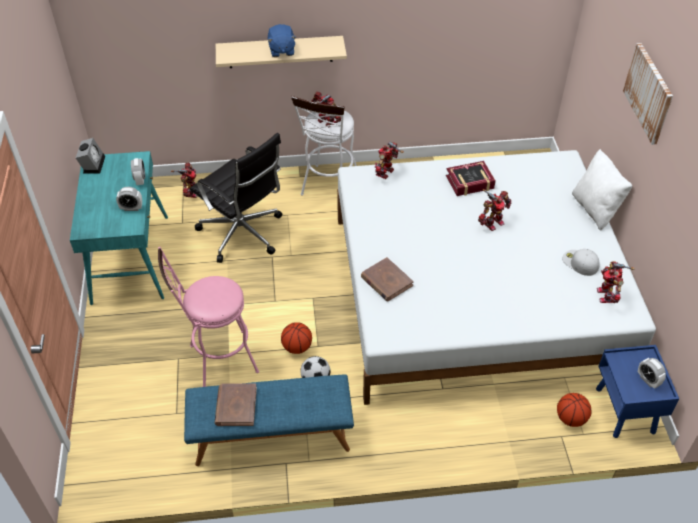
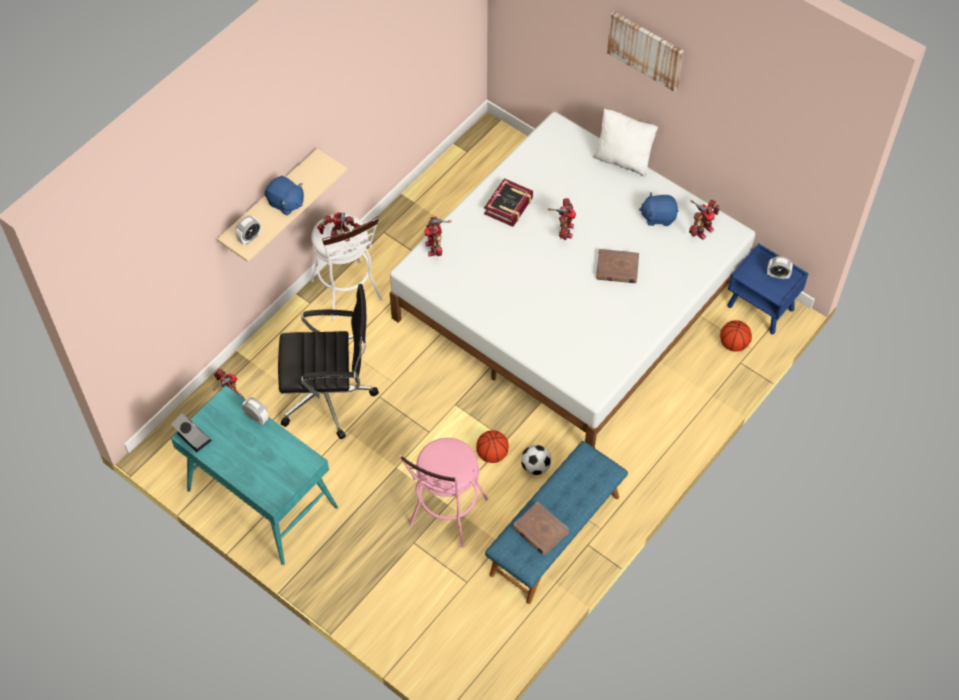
camera: 45 degrees left, 10 degrees up
alarm clock [116,187,142,211] -> alarm clock moved to [235,216,261,245]
brown book [361,257,414,302] -> brown book moved to [596,249,639,283]
white cap [562,249,600,276] -> blue plush toy [639,192,678,226]
toy robot [597,261,635,303] -> toy robot turned 90 degrees counterclockwise [689,200,720,240]

